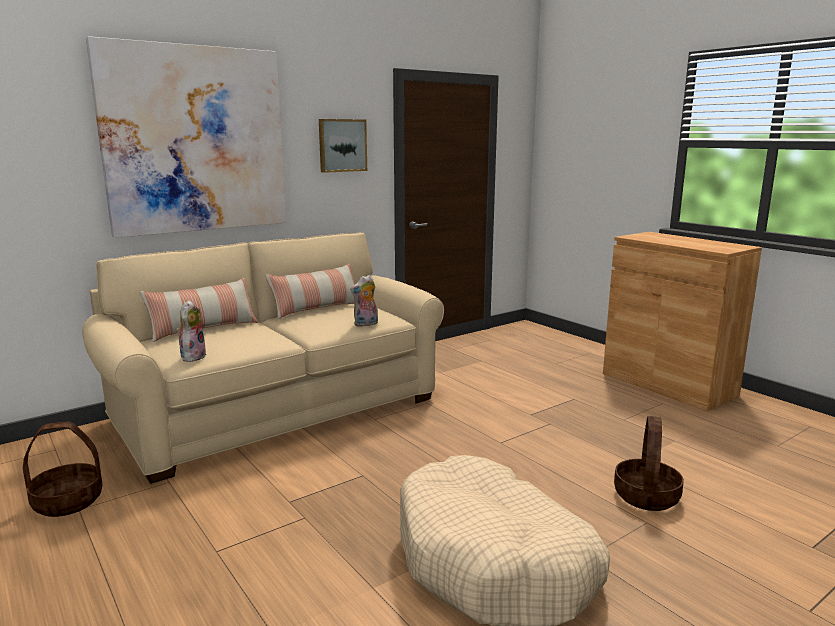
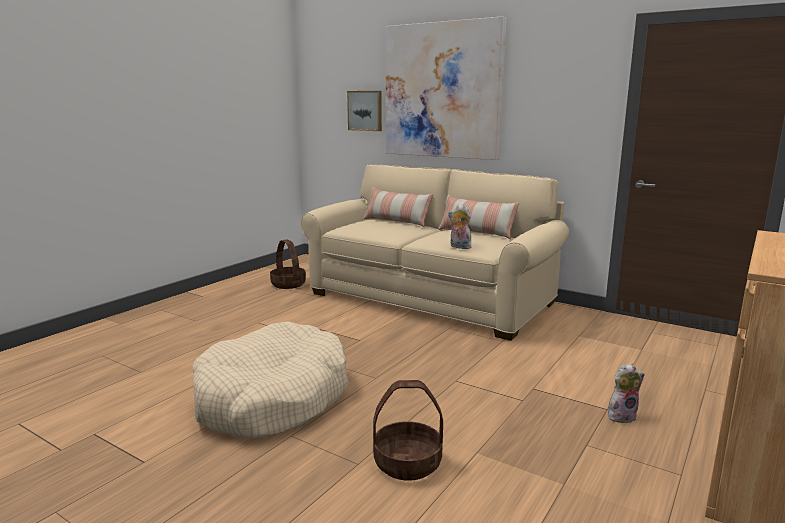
camera: 70 degrees right, 0 degrees up
plush toy [176,300,207,362] -> plush toy moved to [608,364,645,423]
picture [319,119,367,173] -> picture moved to [347,91,382,131]

